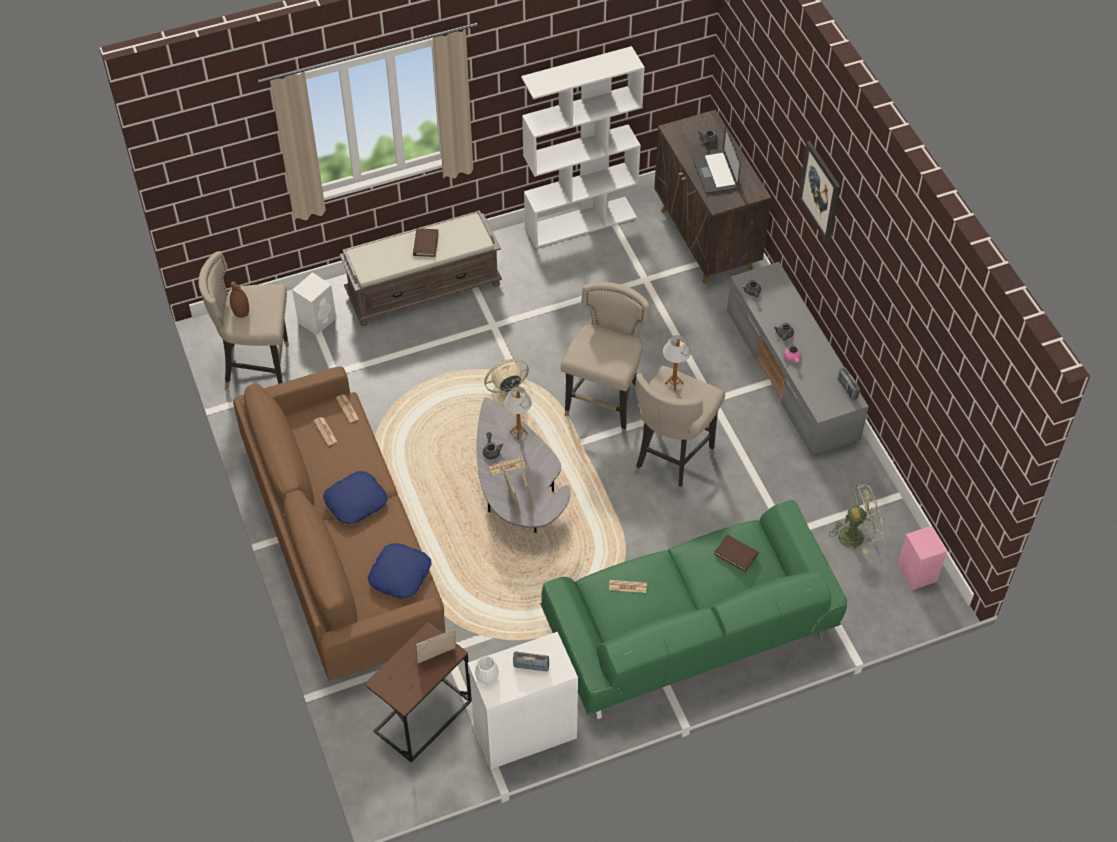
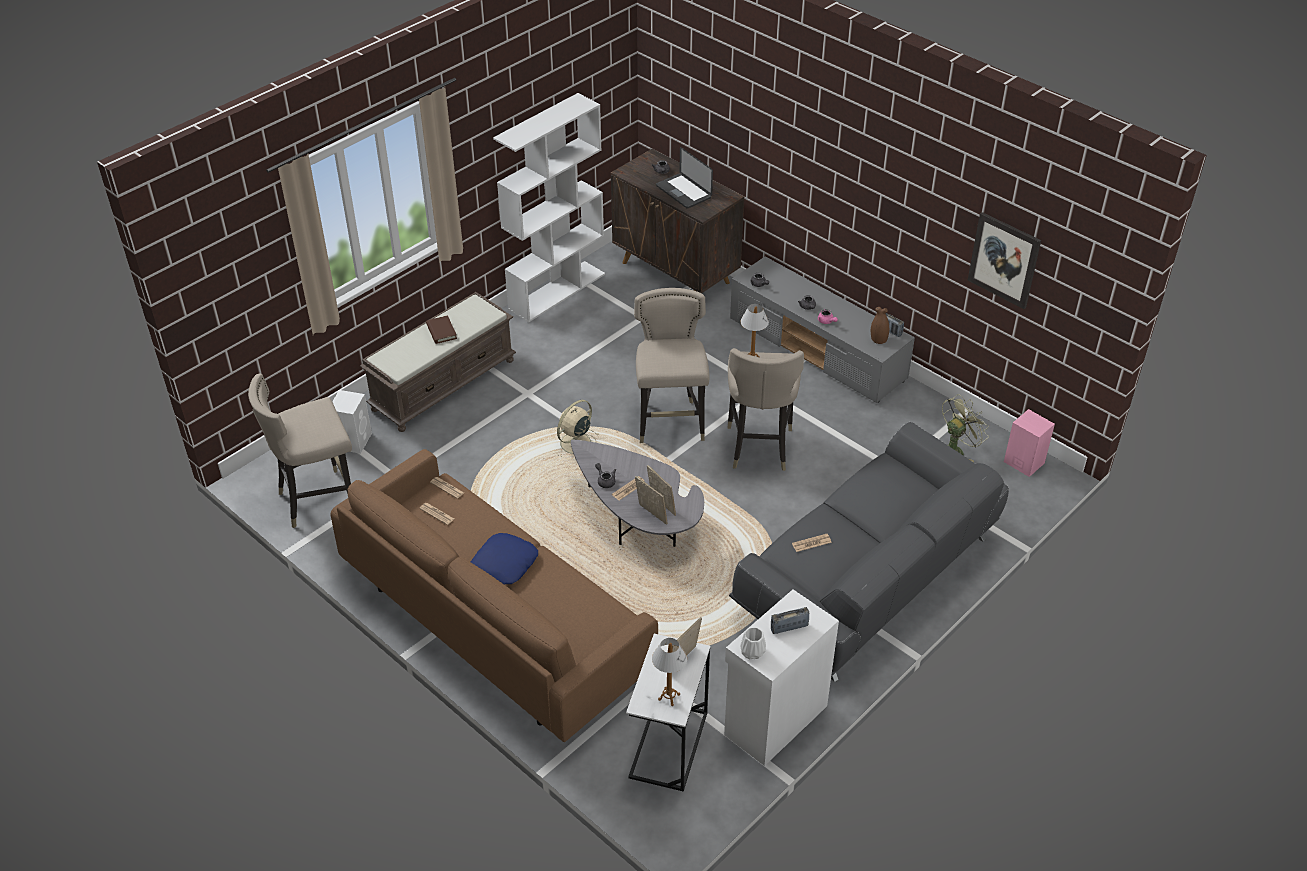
camera: 25 degrees left, 10 degrees down
brown vase [230,281,249,318] -> brown vase moved to [871,307,889,344]
brown side table [365,622,472,763] -> white side table [626,634,710,791]
blue pillow [368,543,432,598] -> none
table lamp [504,387,532,440] -> table lamp moved to [652,638,687,706]
green sofa [540,499,847,719] -> grey sofa [729,422,1009,682]
brown book [714,535,759,572] -> none
picture [798,141,841,244] -> picture moved to [967,212,1041,309]

